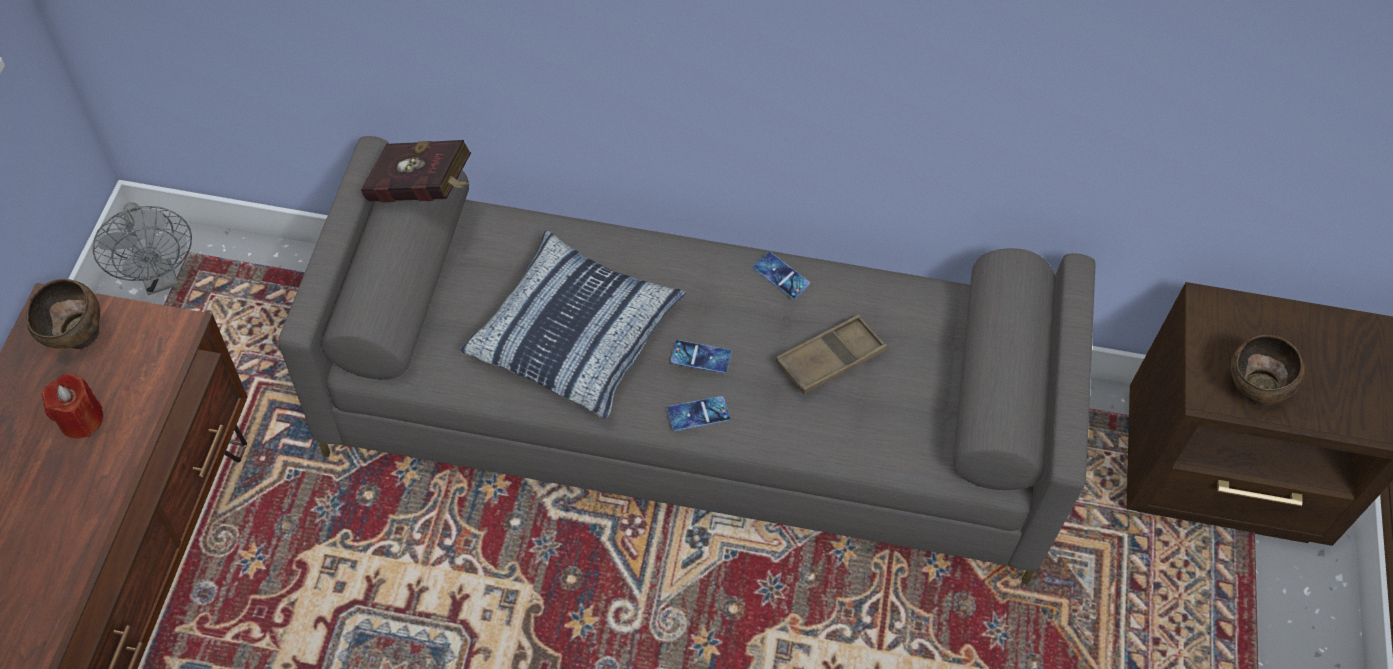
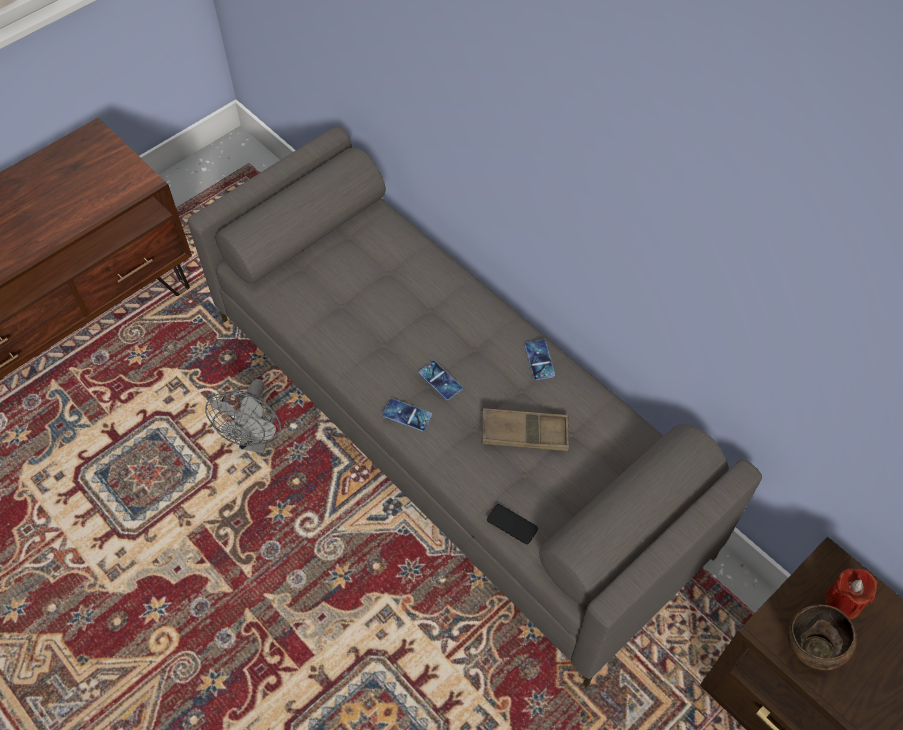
camera: 40 degrees right, 0 degrees up
brown bowl [26,279,100,349] -> none
red candle [42,373,103,438] -> red candle moved to [825,568,878,619]
grey fan [93,202,192,295] -> grey fan moved to [205,379,281,453]
red book [361,140,471,203] -> none
pillow [460,230,686,419] -> none
none -> phone [487,504,538,544]

